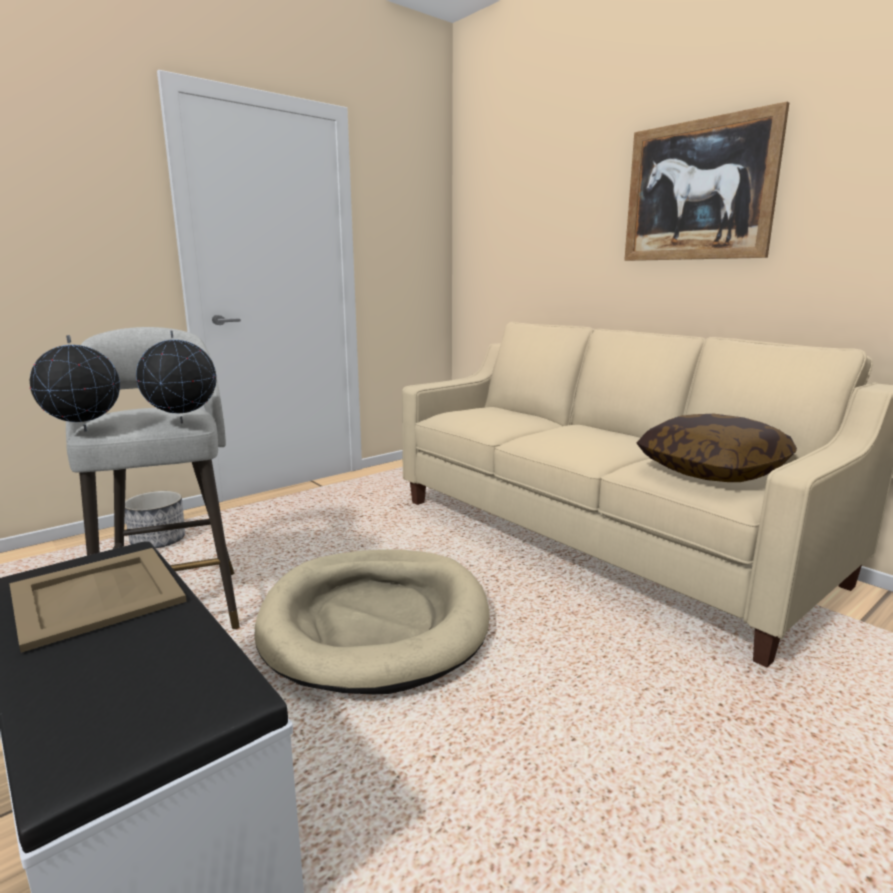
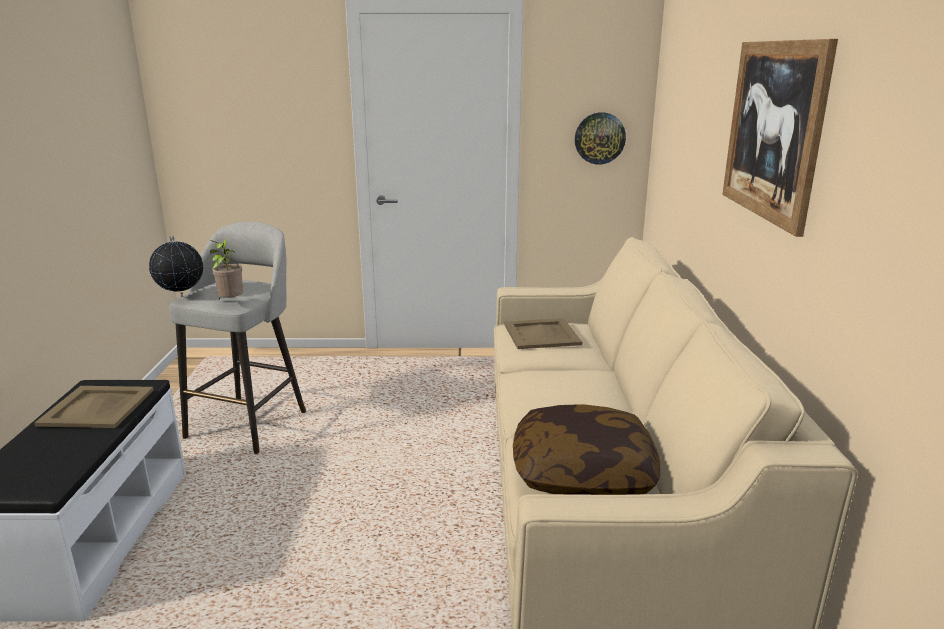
camera: 40 degrees right, 5 degrees up
planter [125,491,185,548] -> none
globe [136,330,216,423] -> potted plant [210,238,243,299]
beige dog bed [254,549,490,694] -> none
none -> beige tray [504,318,582,349]
none -> wall clock [575,112,626,164]

